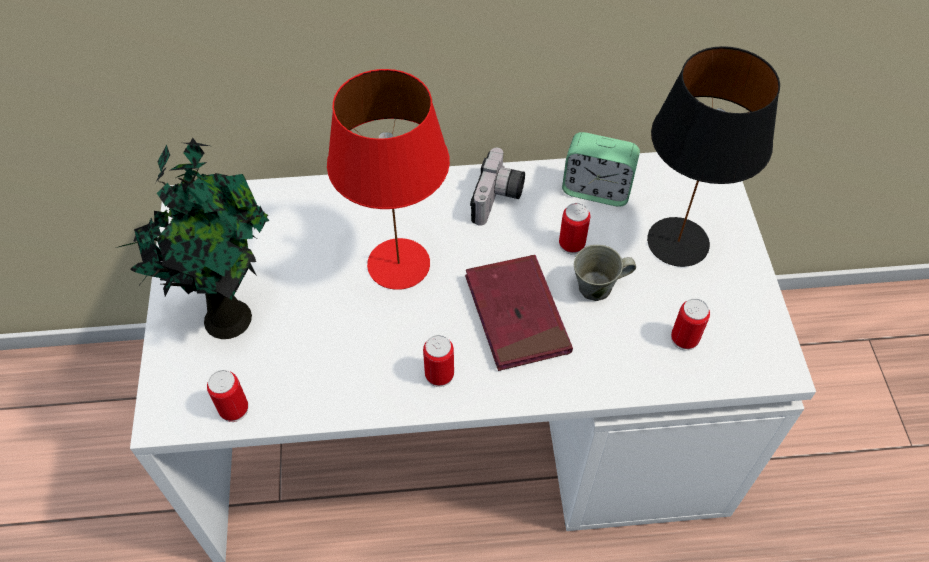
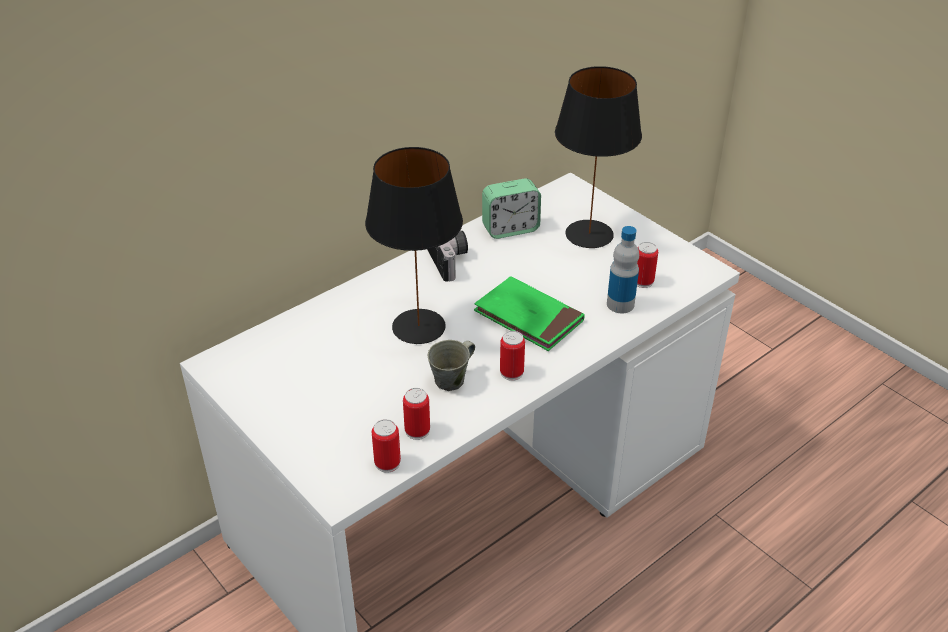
camera: 35 degrees left, 15 degrees down
potted plant [117,138,270,339] -> none
red table lamp [327,69,450,290] -> black table lamp [365,147,463,344]
red book [465,255,573,371] -> green book [474,276,585,351]
can [559,203,590,255] -> can moved to [403,388,430,440]
grey mug [574,245,636,301] -> grey mug moved to [428,340,475,391]
none -> bottle [607,226,639,313]

